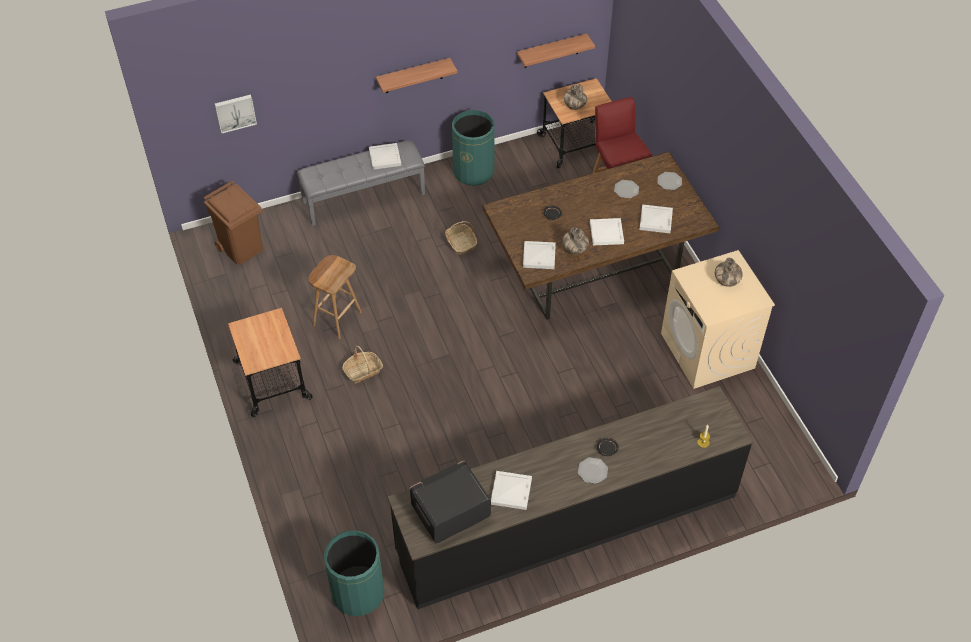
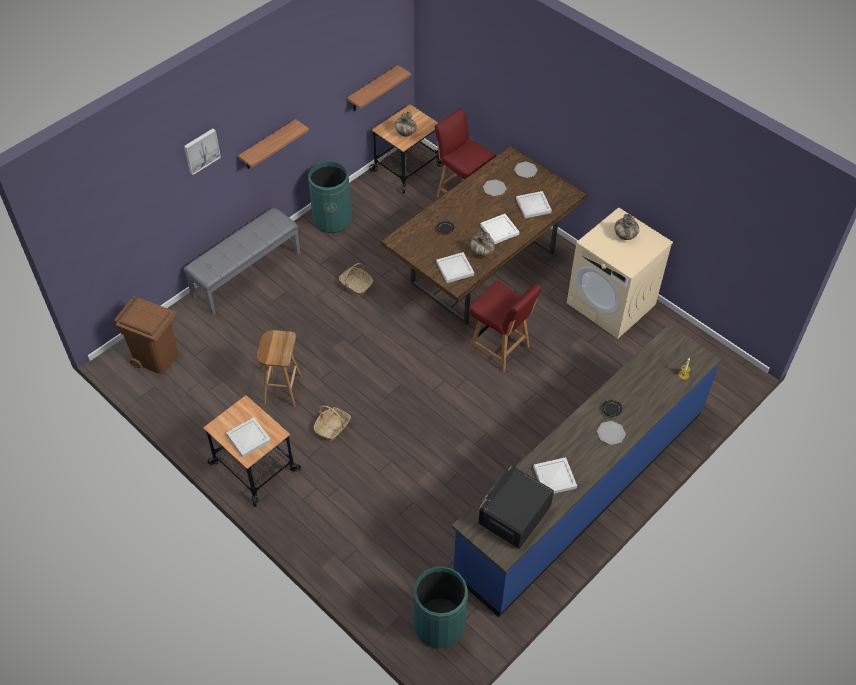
camera: 25 degrees left, 0 degrees up
picture [215,94,257,134] -> picture moved to [184,129,221,175]
white tray [369,143,401,170] -> white tray moved to [226,417,271,457]
black counter [388,386,753,609] -> blue counter [452,324,721,617]
none -> red chair [469,281,542,373]

